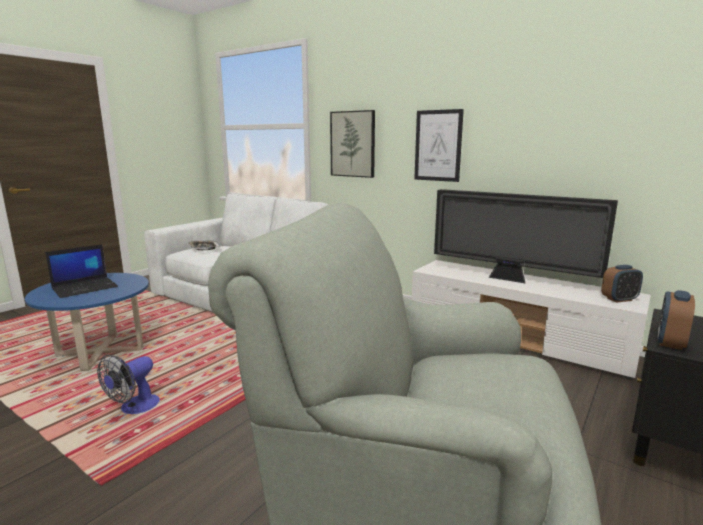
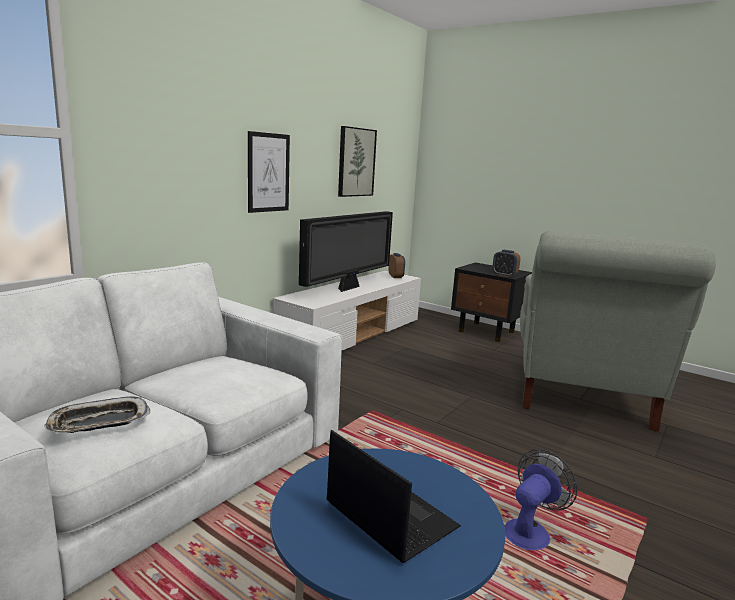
camera: 90 degrees left, 0 degrees up
fan [97,355,160,414] -> fan turned 75 degrees counterclockwise [504,449,578,550]
picture [330,110,375,178] -> picture moved to [338,126,377,197]

